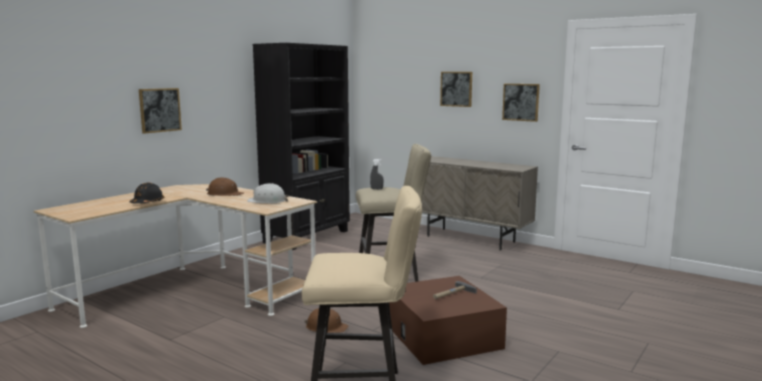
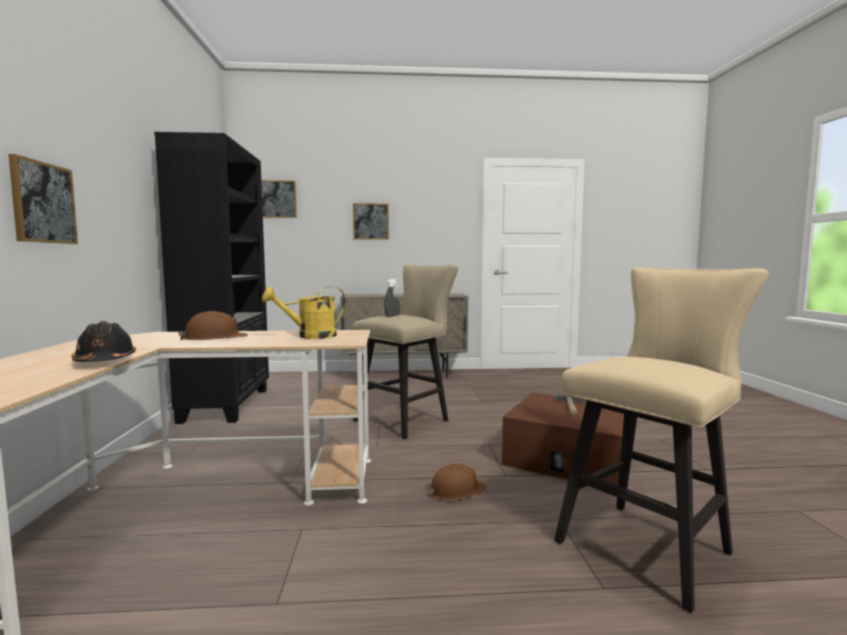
camera: 40 degrees left, 5 degrees down
white hard hat [247,183,289,203] -> yellow watering can [262,286,345,339]
picture [502,84,540,122] -> picture moved to [261,180,297,218]

